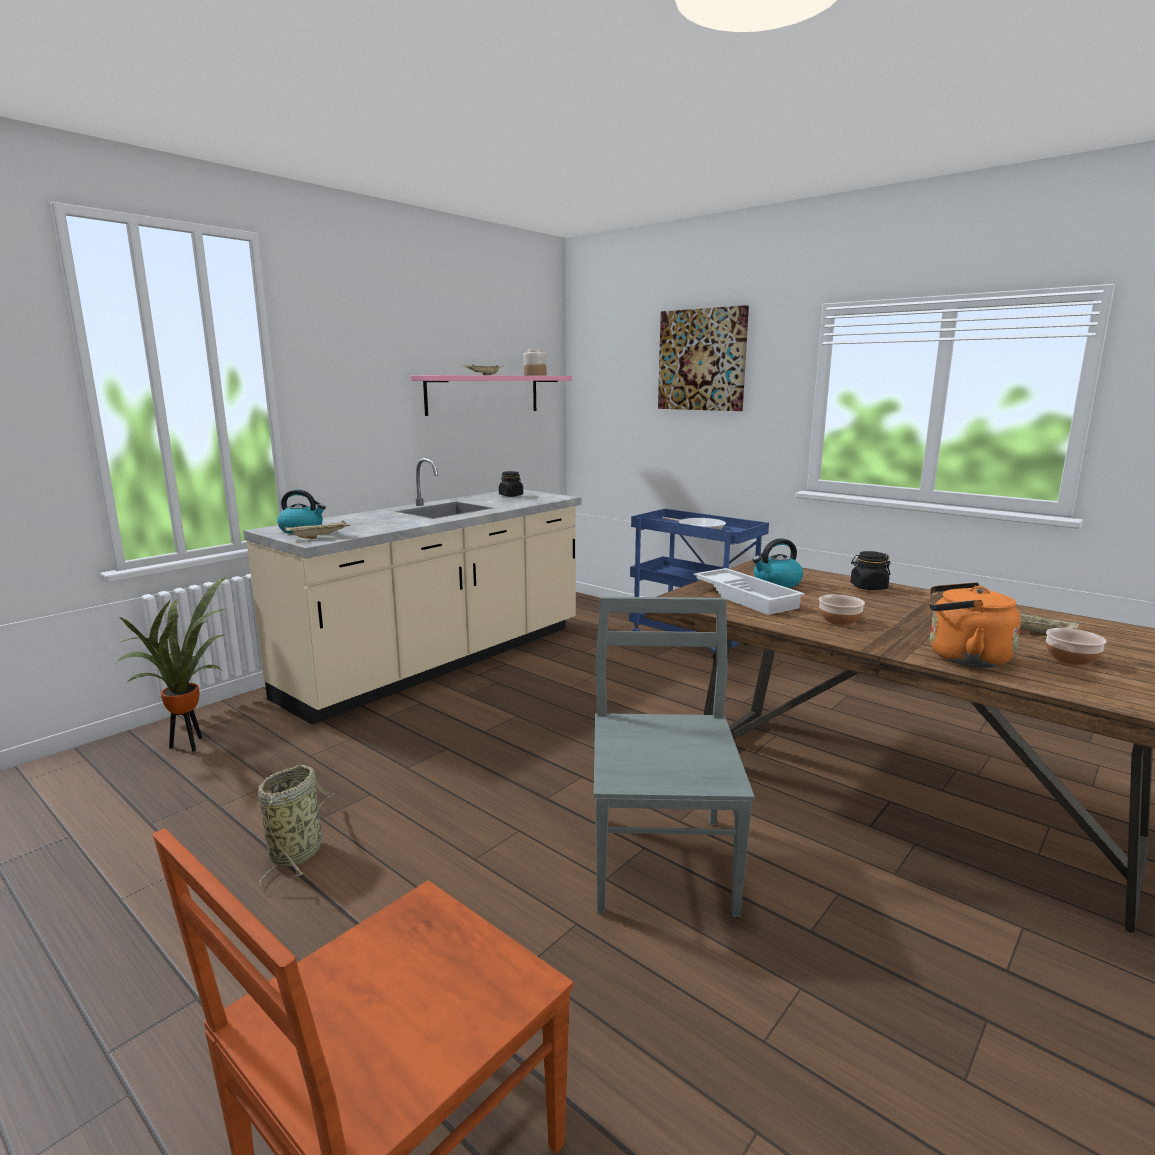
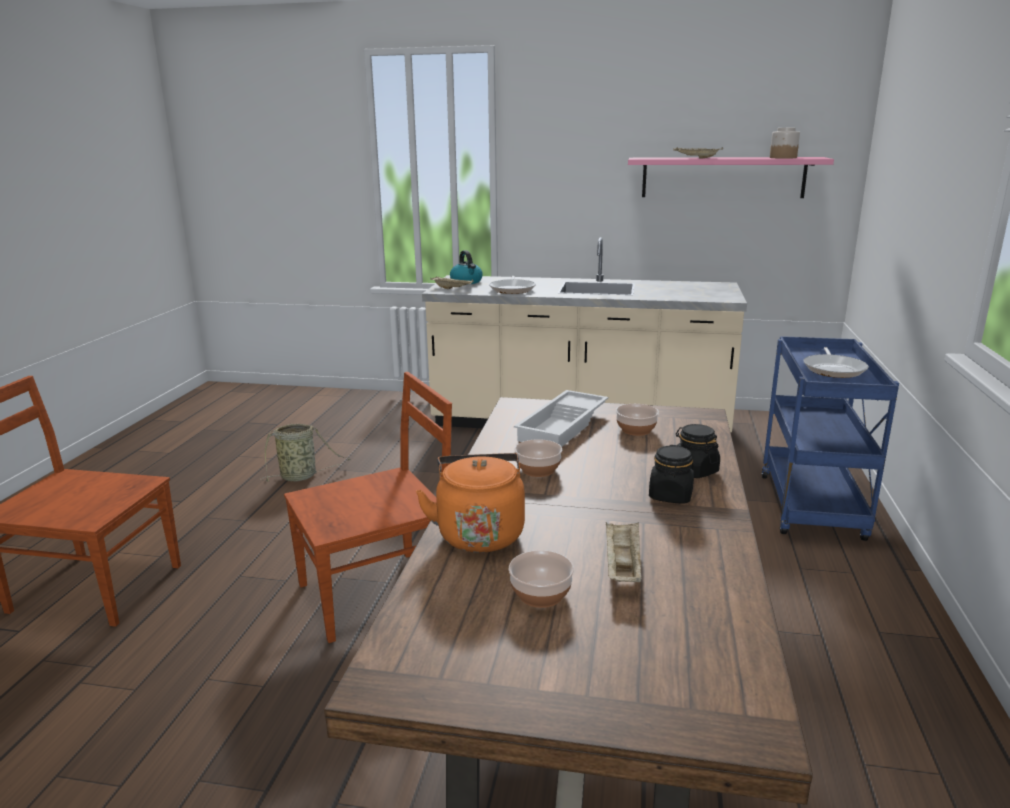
camera: 60 degrees right, 5 degrees up
potted plant [117,577,226,752] -> none
black jar [499,471,523,497] -> black jar moved to [649,445,694,504]
grey chair [594,597,755,917] -> brown chair [284,372,452,643]
picture [658,305,749,411] -> none
kettle [752,538,803,588] -> bowl [616,404,659,436]
none -> frying pan [489,276,536,294]

